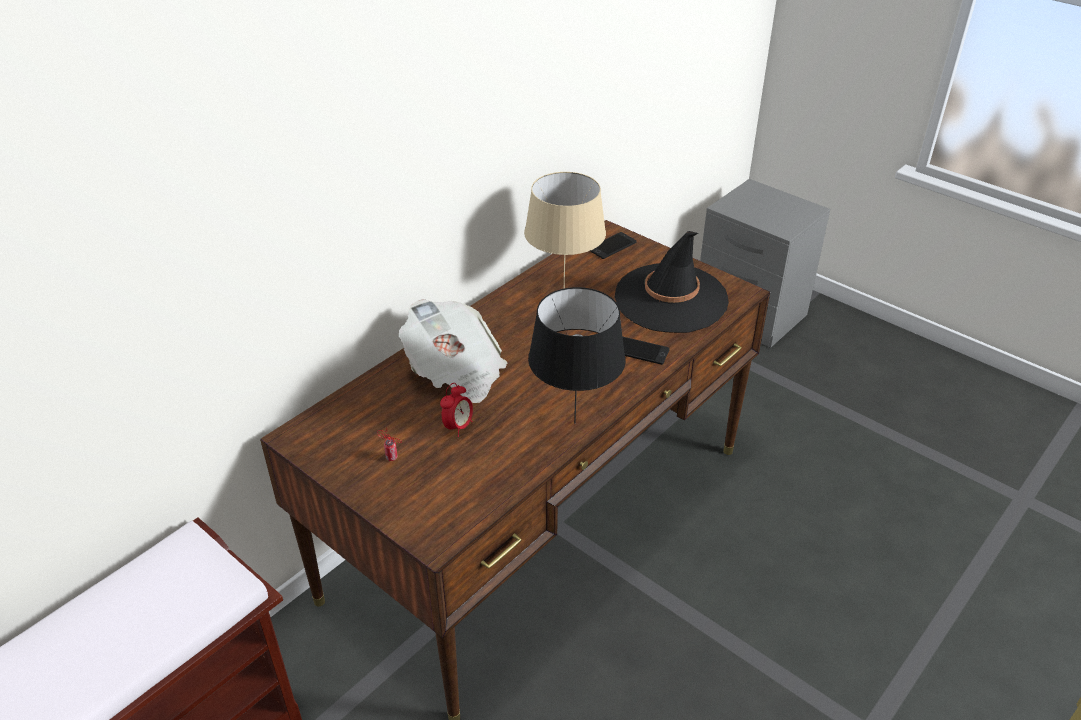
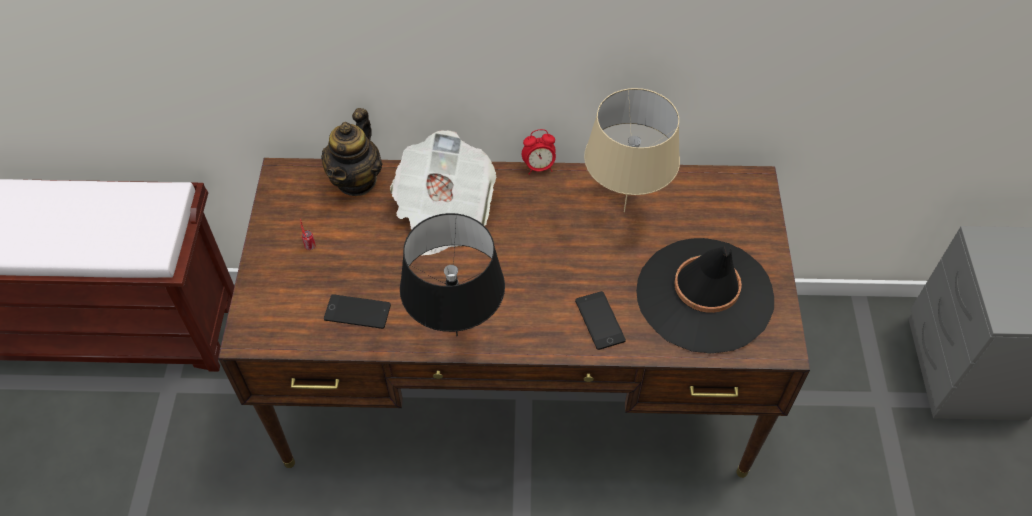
camera: 50 degrees right, 15 degrees up
alarm clock [440,383,473,437] -> alarm clock moved to [522,129,556,175]
phone [590,232,637,259] -> phone moved to [324,294,391,329]
none -> teapot [321,108,383,196]

